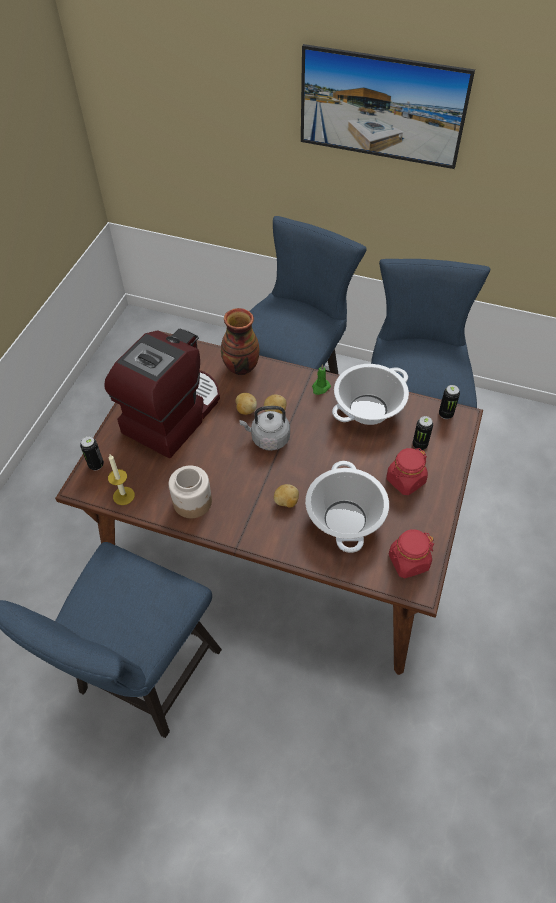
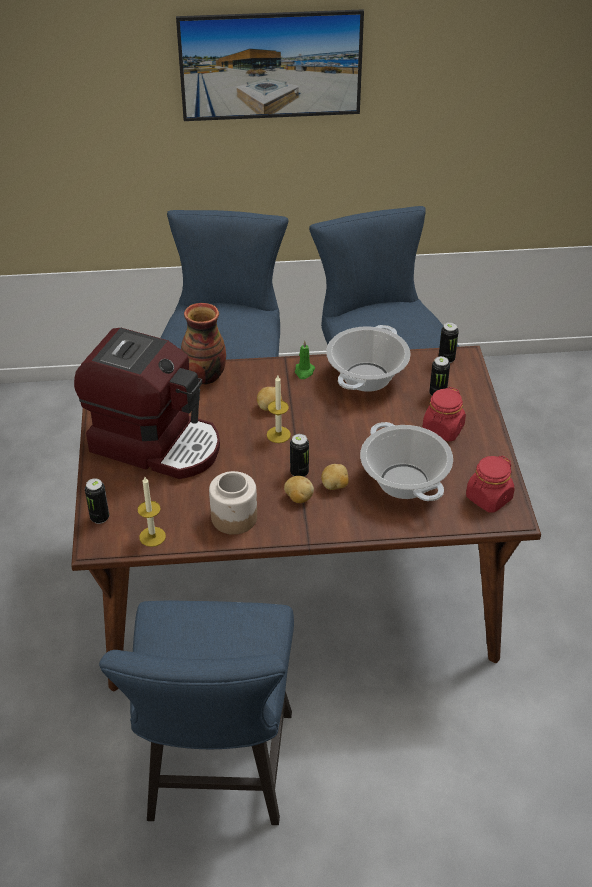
camera: 25 degrees left, 10 degrees down
coffee machine [105,329,220,458] -> coffee machine turned 105 degrees clockwise [74,328,220,479]
potato [236,393,257,415] -> potato moved to [284,476,314,503]
grey kettle [239,406,290,451] -> candle [267,376,291,443]
none -> can [290,434,309,477]

